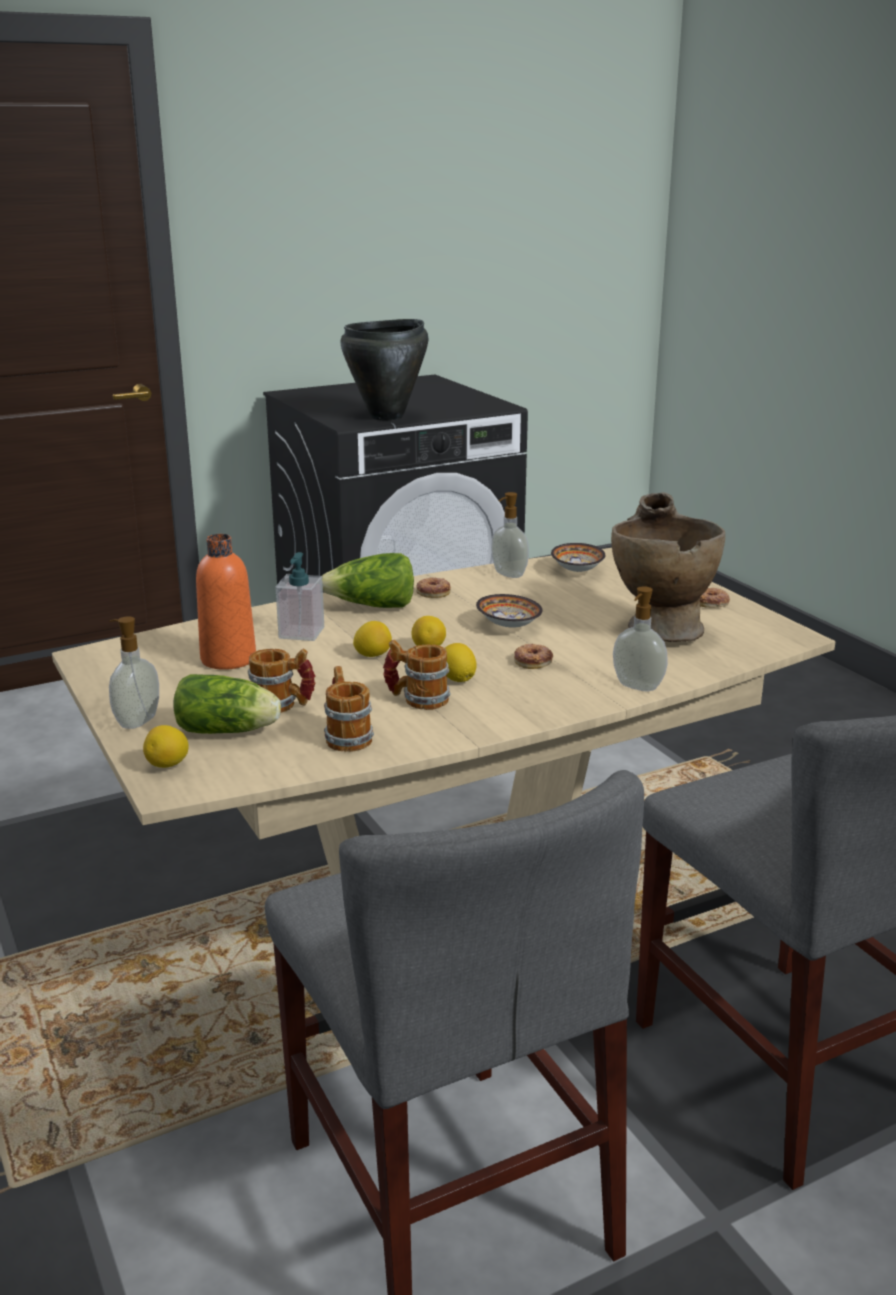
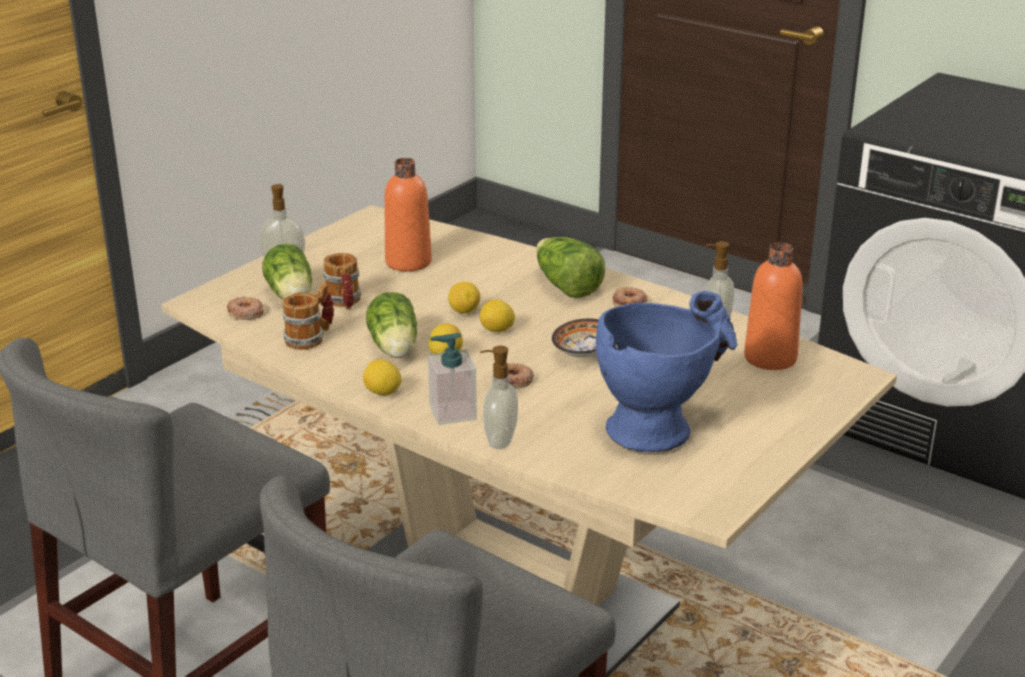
camera: 65 degrees right, 5 degrees up
lemon [143,725,189,768] -> lemon moved to [363,359,402,395]
soap dispenser [275,552,324,641] -> soap dispenser moved to [428,333,477,425]
black cooking pot [340,319,428,420] -> none
mug [383,640,451,710] -> lettuce [366,292,417,358]
bowl [551,543,605,572] -> orange bottle [744,243,803,370]
beige vase [611,492,725,642] -> blue vase [596,291,738,452]
donut [700,588,730,608] -> donut moved to [227,296,264,320]

